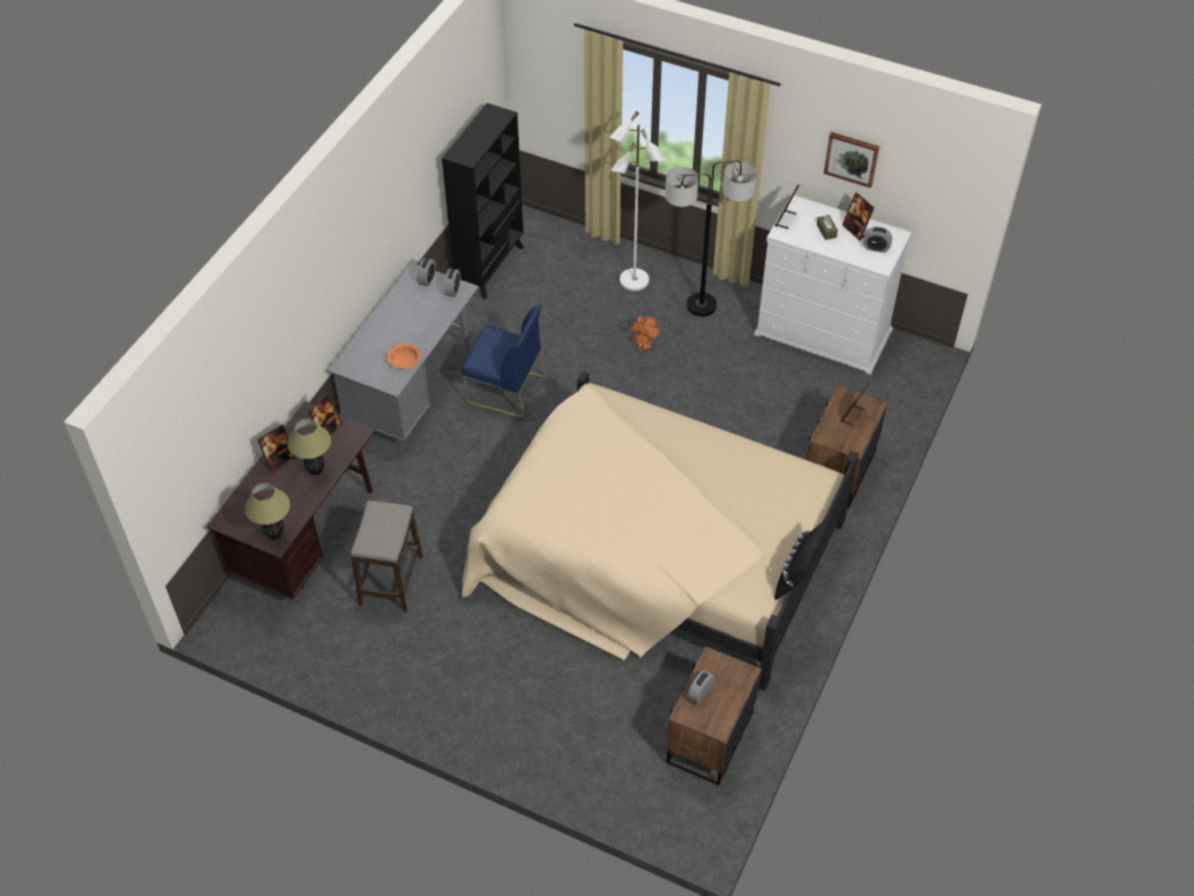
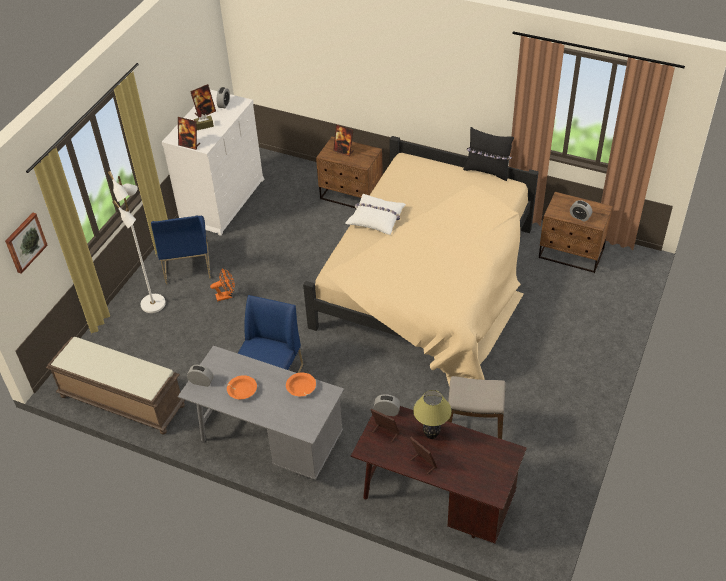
camera: 90 degrees left, 5 degrees down
table lamp [245,483,290,540] -> none
black bookcase [442,103,524,299] -> brown bench [46,337,185,434]
alarm clock [444,269,460,297] -> alarm clock moved to [374,394,400,416]
floor lamp [665,160,757,316] -> blue chair [151,215,211,284]
picture [824,132,880,188] -> picture moved to [5,213,48,274]
none -> orange bowl [227,375,257,399]
none -> white pillow [345,194,406,235]

